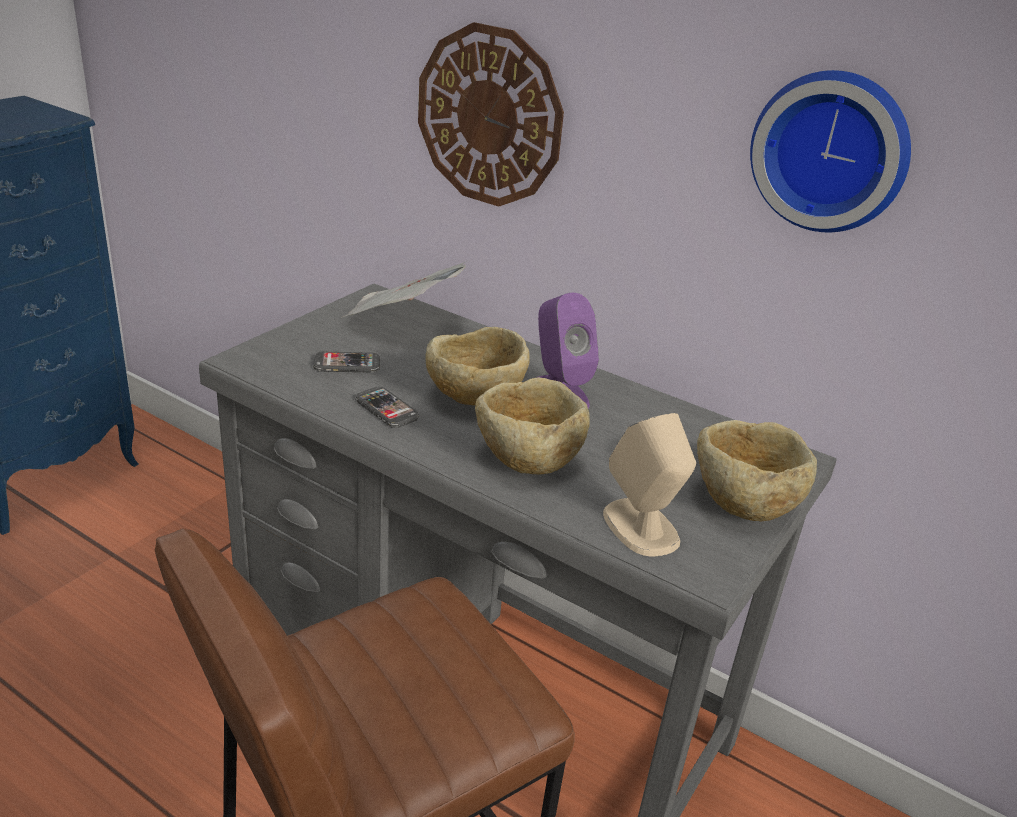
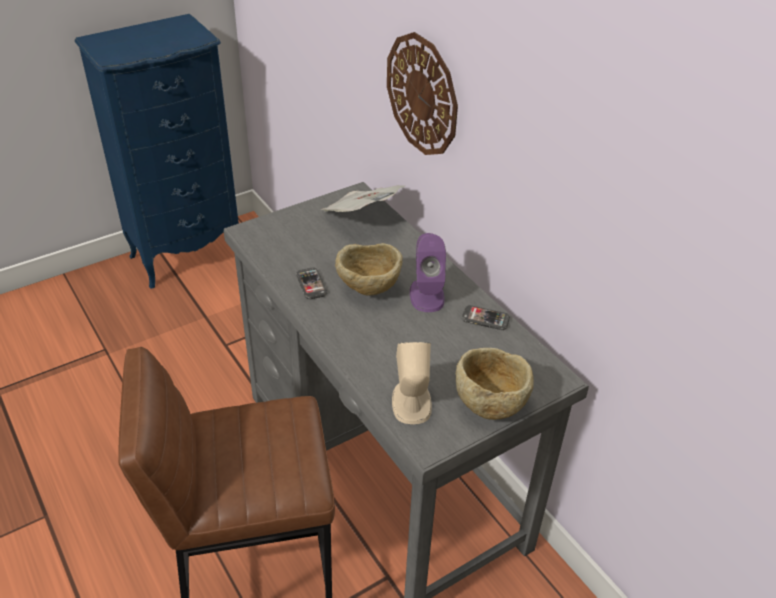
camera: 25 degrees right, 10 degrees up
phone [313,352,380,373] -> phone moved to [462,305,510,330]
beige bowl [475,377,590,475] -> none
wall clock [750,70,911,232] -> none

